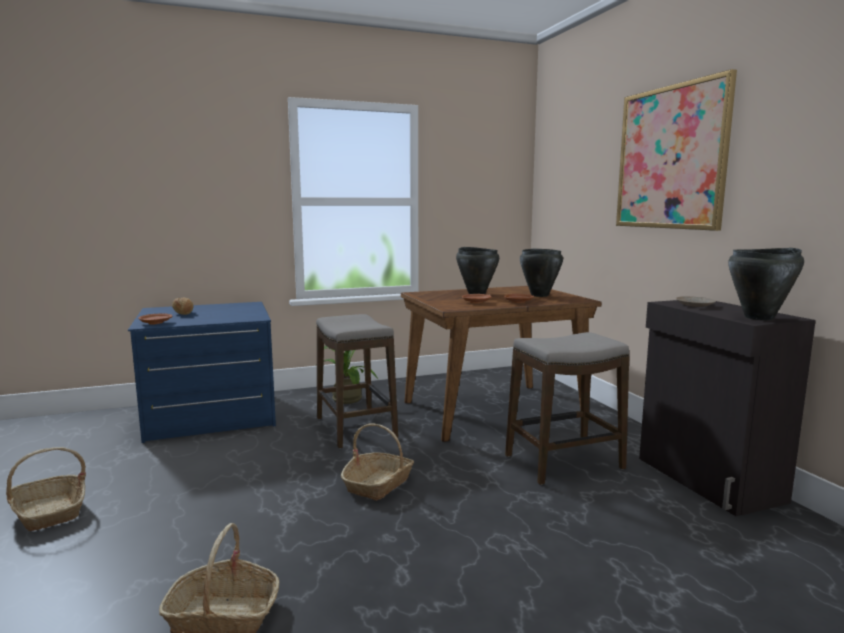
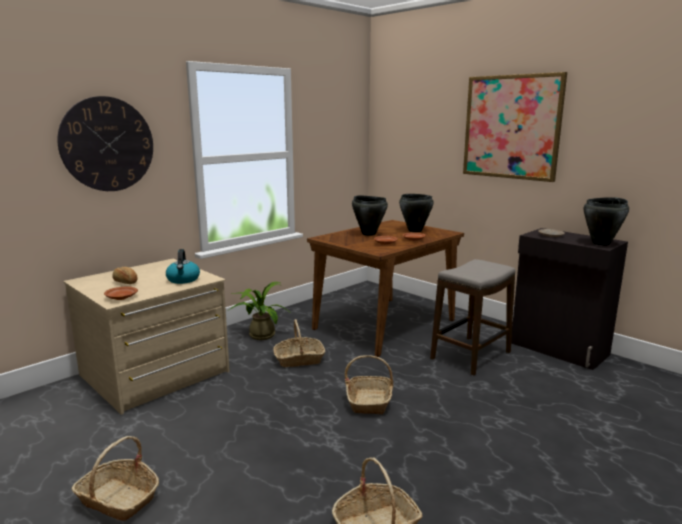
camera: 25 degrees left, 5 degrees up
blue dresser [128,302,276,443] -> beige dresser [63,259,230,415]
stool [316,314,398,448] -> basket [273,319,325,367]
none -> wall clock [57,96,153,191]
none -> kettle [166,249,200,284]

